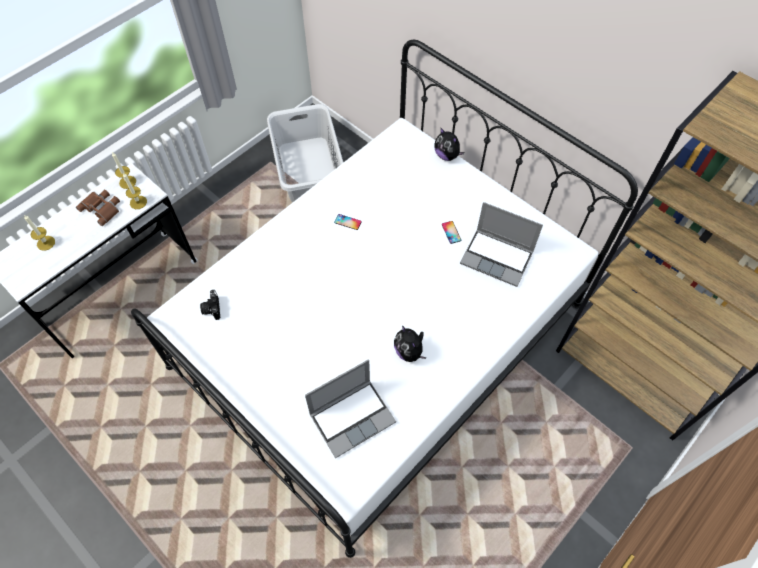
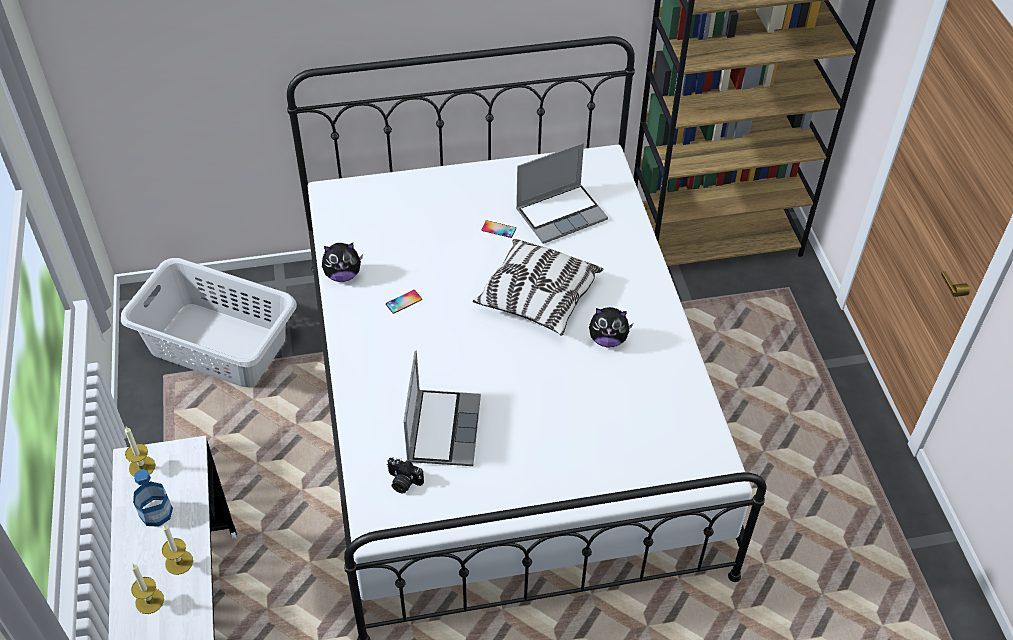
camera: 55 degrees left, 10 degrees down
brown binoculars [76,190,120,226] -> bottle [133,469,173,527]
candle [123,173,147,209] -> candle moved to [162,524,193,575]
laptop [305,360,396,458] -> laptop moved to [403,350,481,466]
plush toy [434,128,464,161] -> plush toy moved to [322,243,363,282]
none -> pillow [473,239,604,336]

